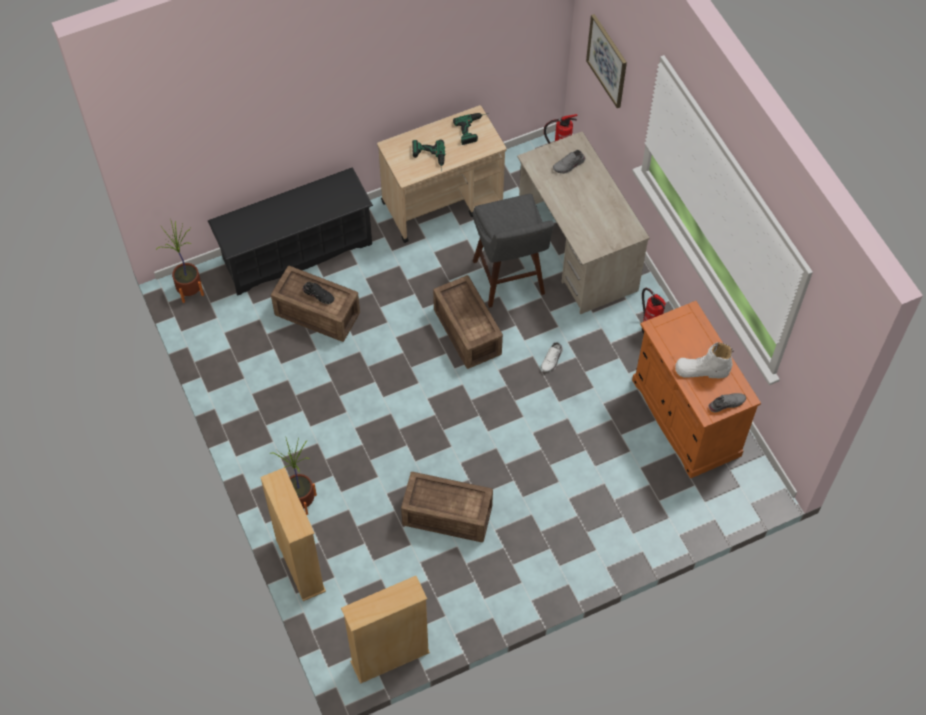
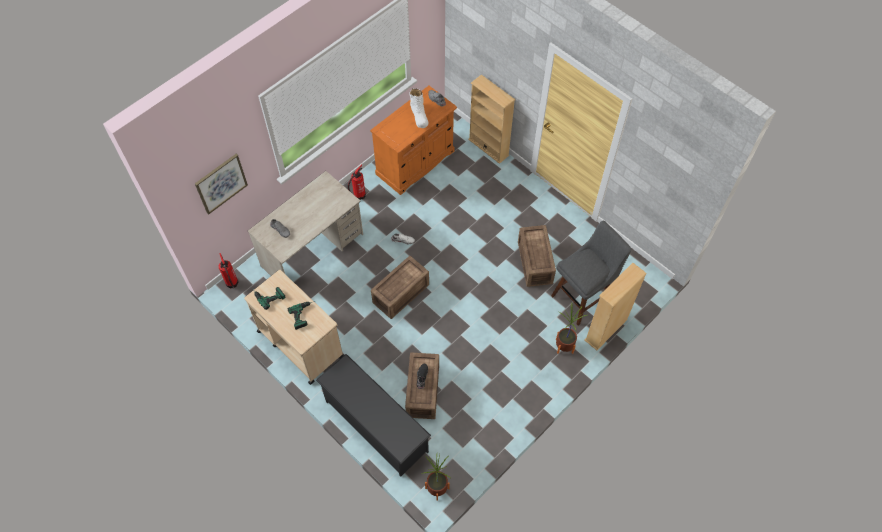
camera: 110 degrees left, 0 degrees up
beige bookcase [341,576,430,684] -> beige bookcase moved to [468,74,515,164]
grey stool [473,194,554,308] -> grey stool moved to [551,221,632,326]

